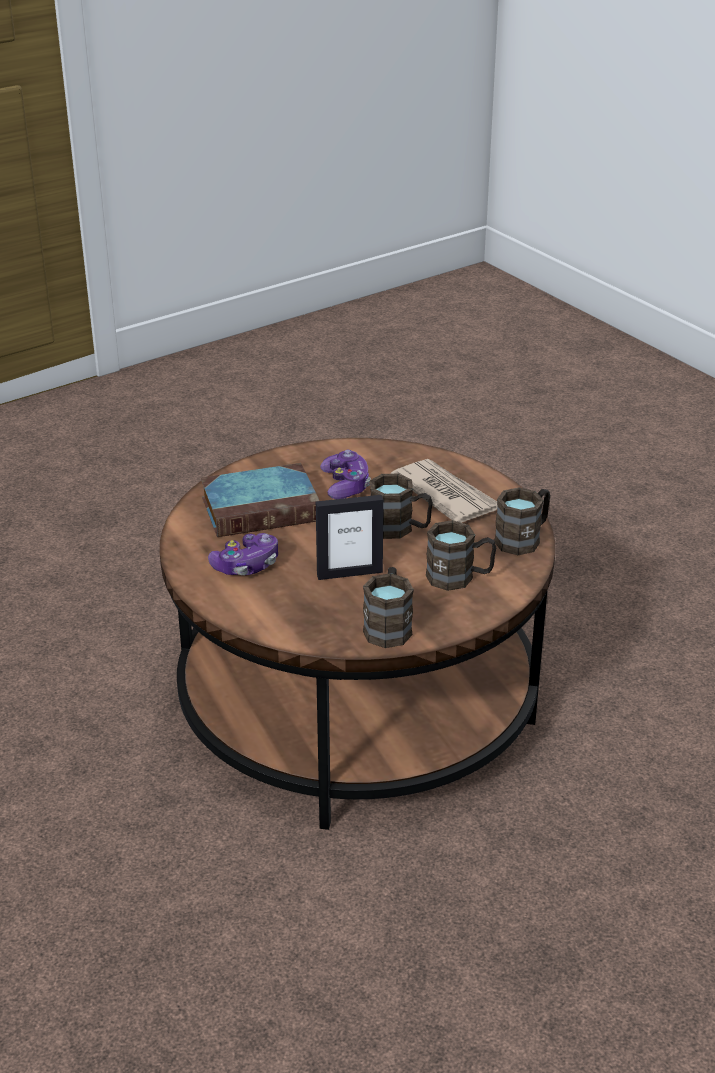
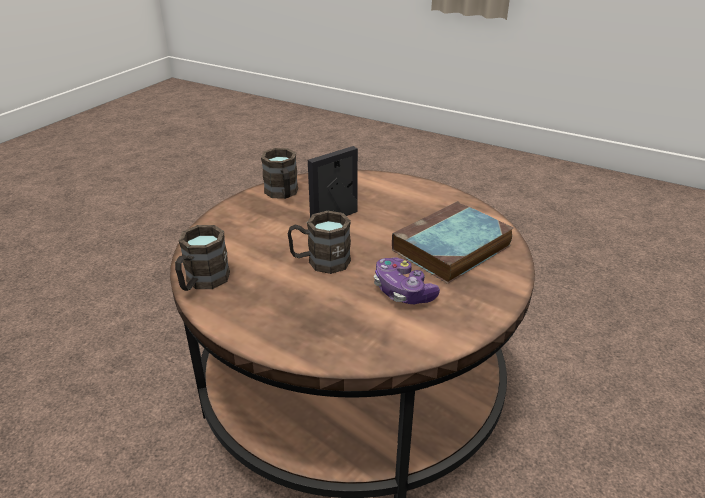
camera: 155 degrees right, 0 degrees up
game controller [208,533,278,575] -> none
newspaper [391,459,497,523] -> none
brown mug [426,520,496,591] -> none

